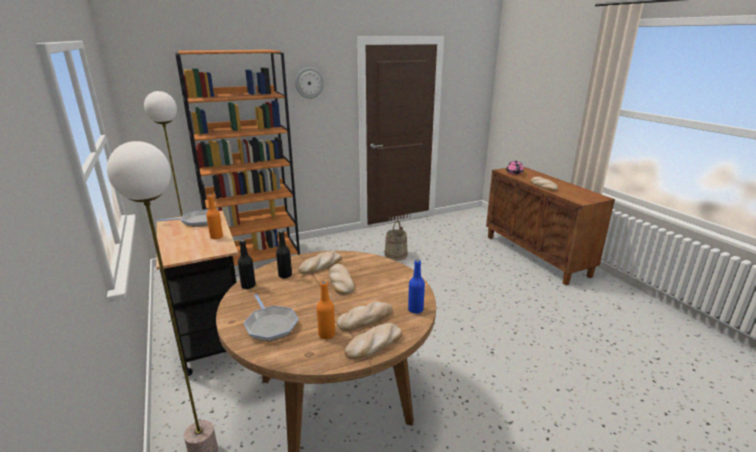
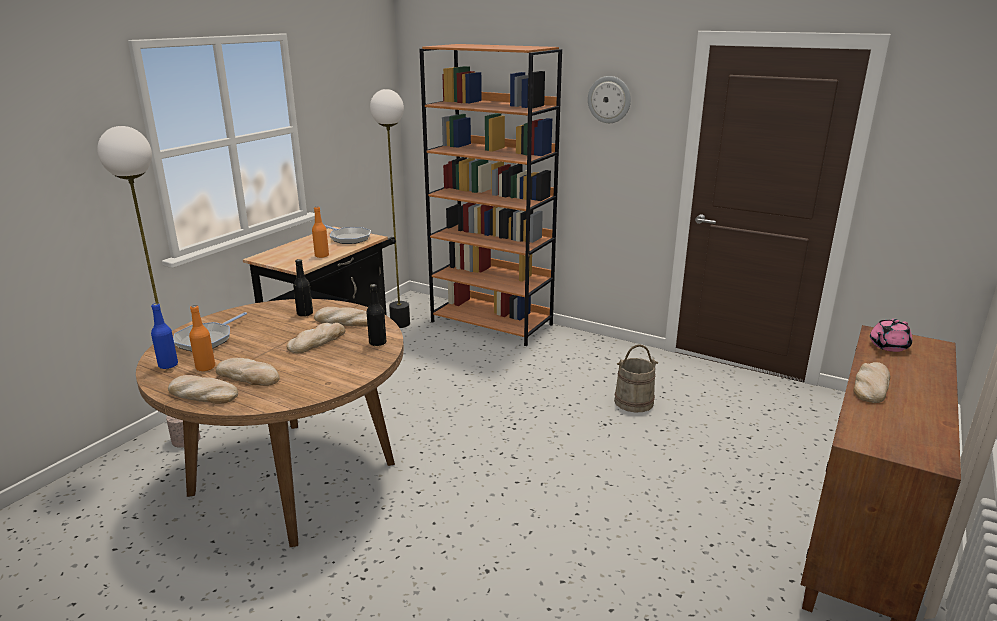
camera: 55 degrees right, 0 degrees up
black bottle [238,239,256,289] -> black bottle moved to [367,284,386,346]
blue bottle [408,260,425,314] -> blue bottle moved to [151,303,178,369]

